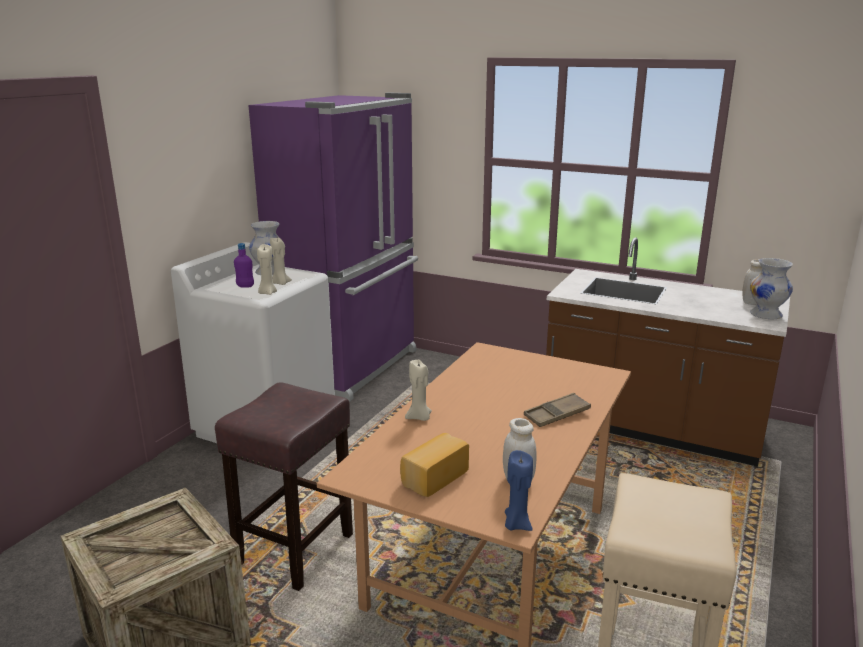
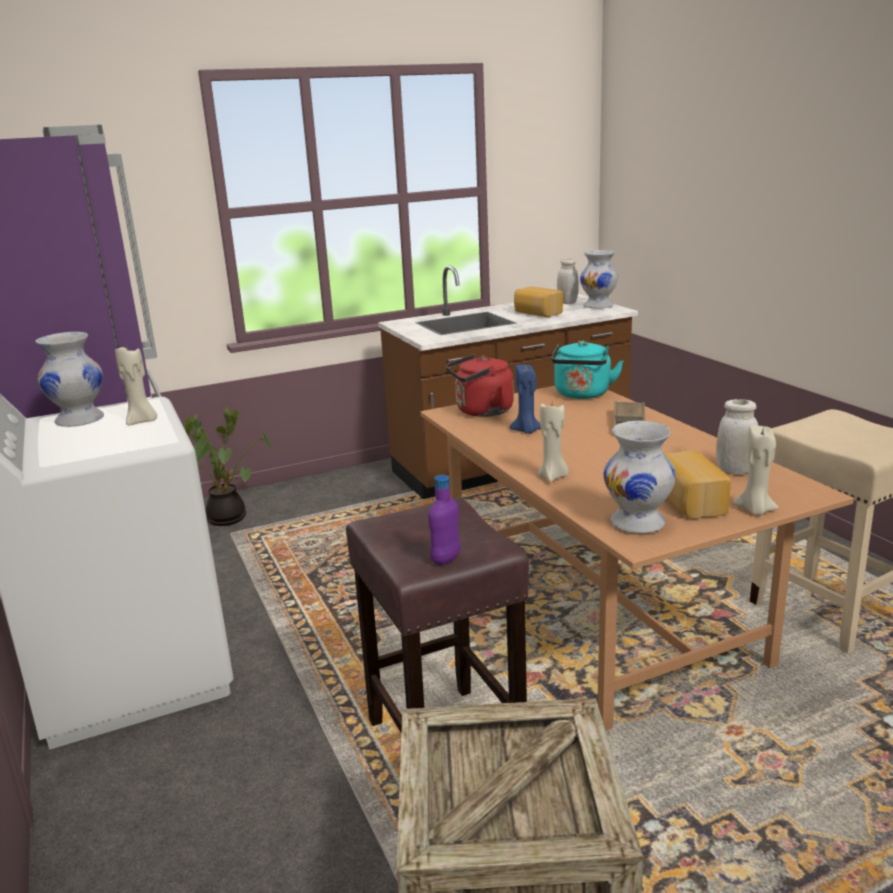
camera: 50 degrees left, 0 degrees up
purple bottle [234,243,254,288] -> purple bottle moved to [428,475,461,565]
beige candle [257,244,277,295] -> beige candle moved to [733,425,779,515]
blue candle [505,450,533,531] -> blue candle moved to [510,365,541,434]
none -> potted plant [185,408,273,526]
none -> red kettle [445,354,514,417]
none -> bread [514,287,563,317]
none -> turquoise kettle [551,341,624,399]
none -> white vase [604,421,676,534]

